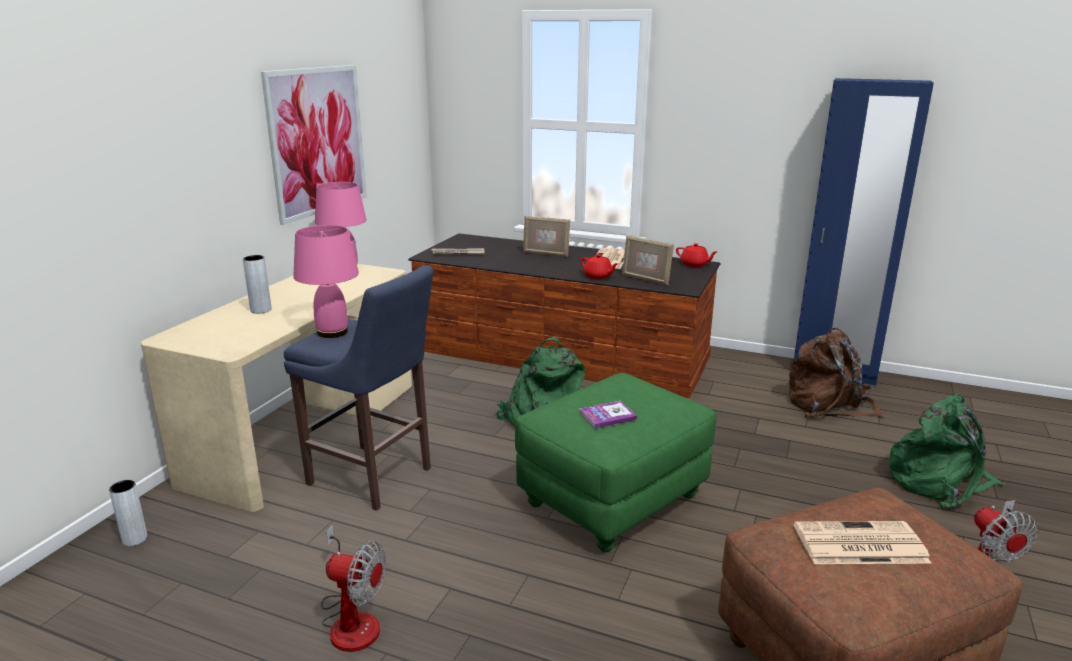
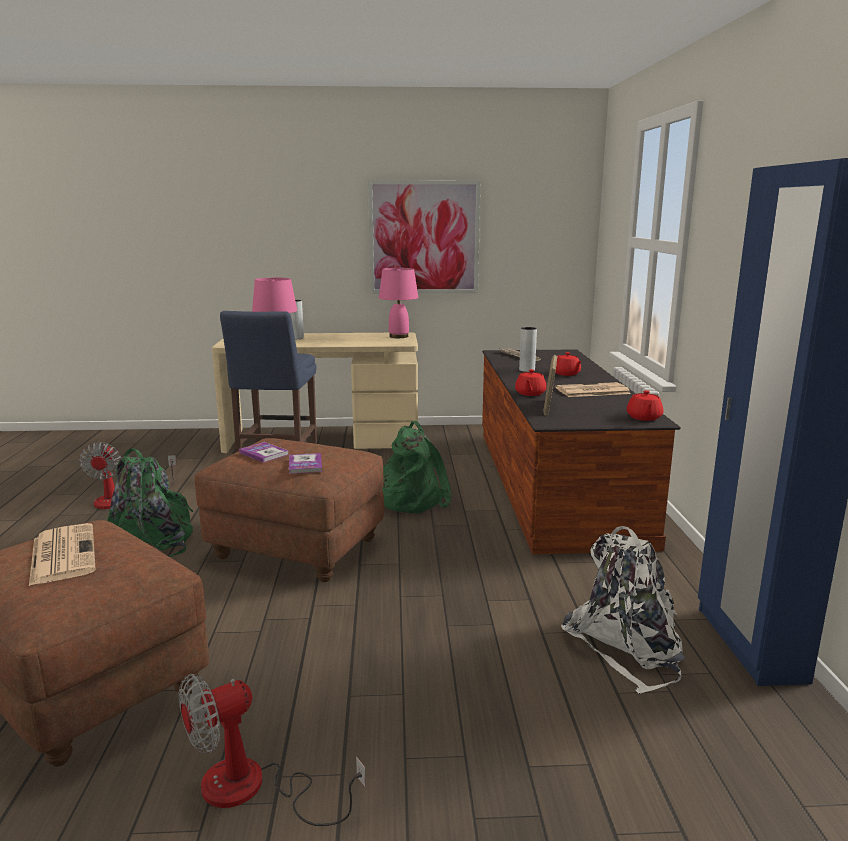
camera: 65 degrees right, 5 degrees down
grey vase [109,480,148,546] -> grey vase moved to [519,327,537,372]
green ottoman [515,373,716,553] -> brown ottoman [195,438,384,582]
picture frame [523,215,570,257] -> red teapot [555,352,582,376]
brown backpack [789,328,884,418] -> white backpack [561,526,686,694]
green backpack [889,394,1006,509] -> green backpack moved to [107,448,194,557]
none -> book [289,453,322,474]

